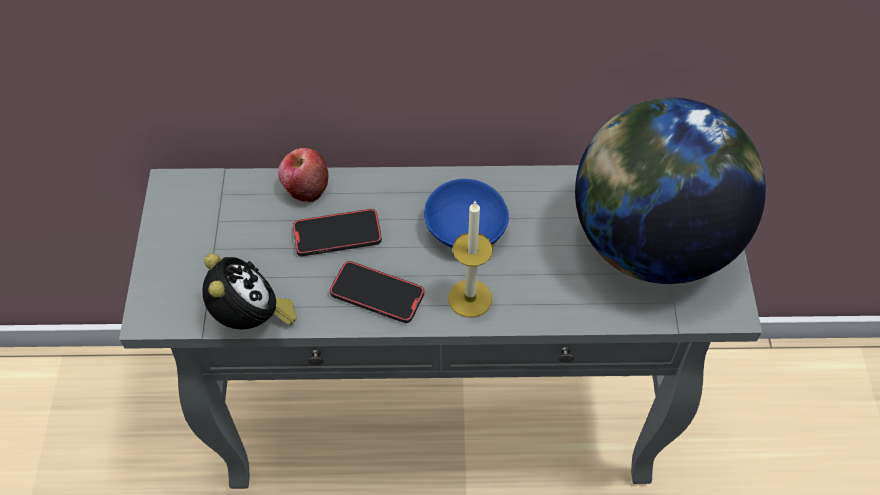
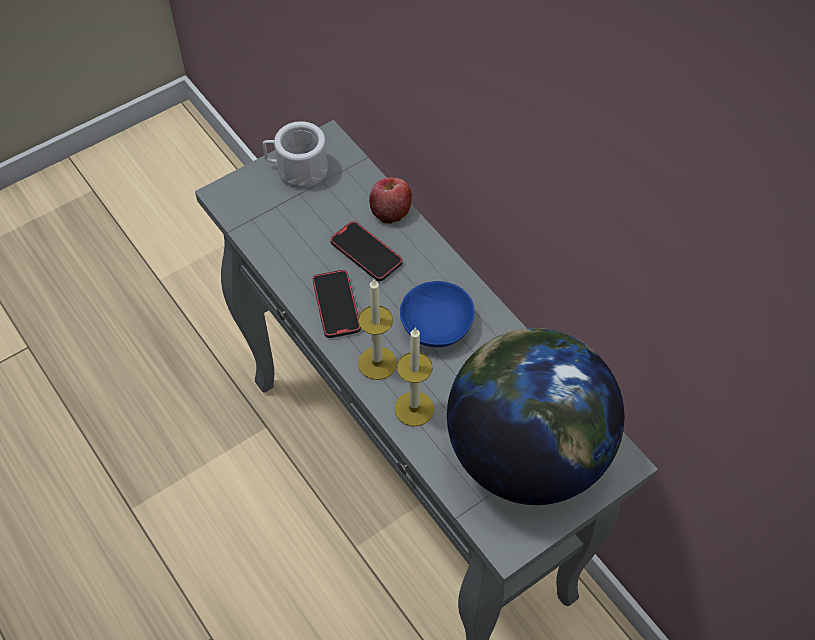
camera: 55 degrees right, 0 degrees up
alarm clock [202,253,297,329] -> none
none -> white mug [263,121,328,188]
none -> candle [395,327,434,426]

